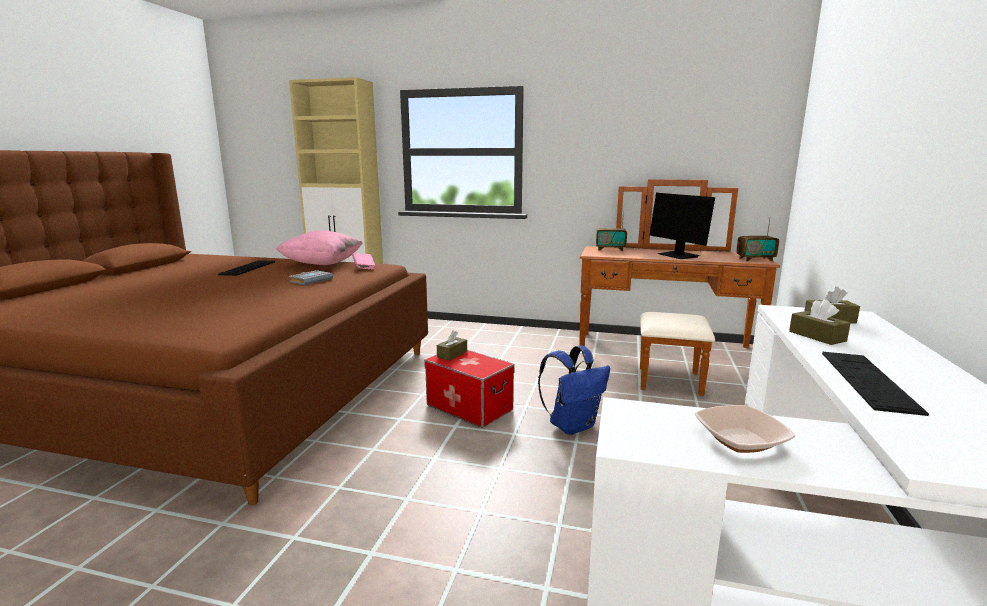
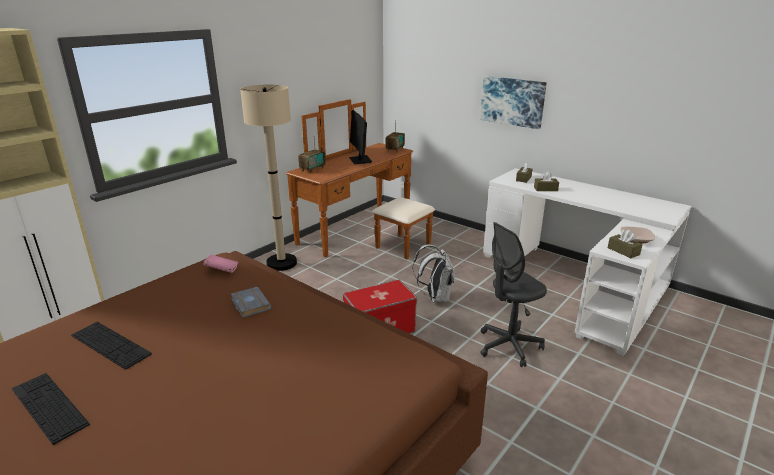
camera: 65 degrees left, 10 degrees up
pink pillow [276,231,363,265] -> none
brown tissue box [437,330,467,361] -> brown tissue box moved to [608,230,643,258]
blue backpack [538,345,610,435] -> white backpack [413,244,455,302]
monitor [649,193,715,259] -> monitor turned 75 degrees clockwise [349,110,372,164]
keyboard [822,352,929,416] -> keyboard moved to [12,373,90,445]
none -> beige floor lamp [240,84,297,271]
none -> picture [480,76,547,129]
none -> grey office chair [480,222,547,367]

